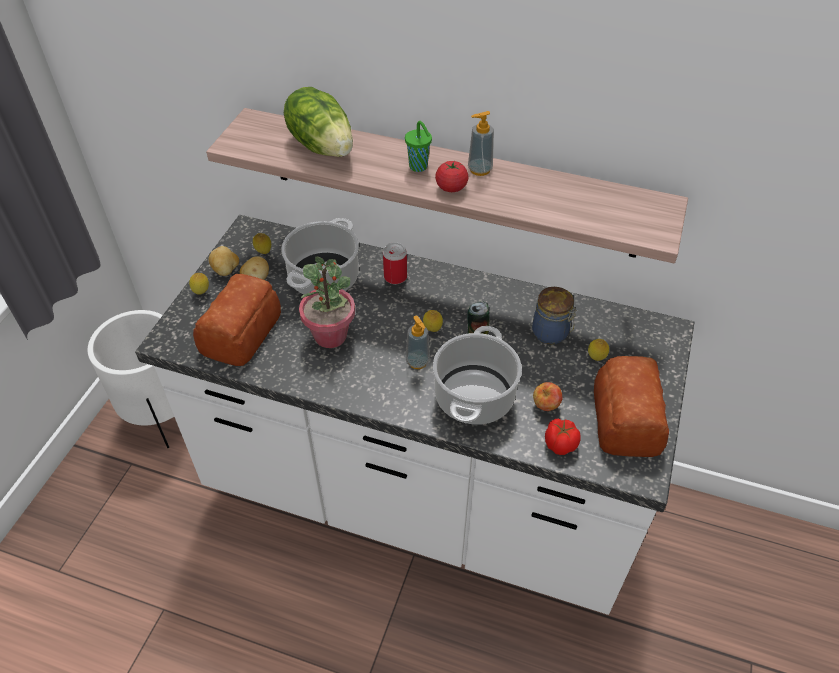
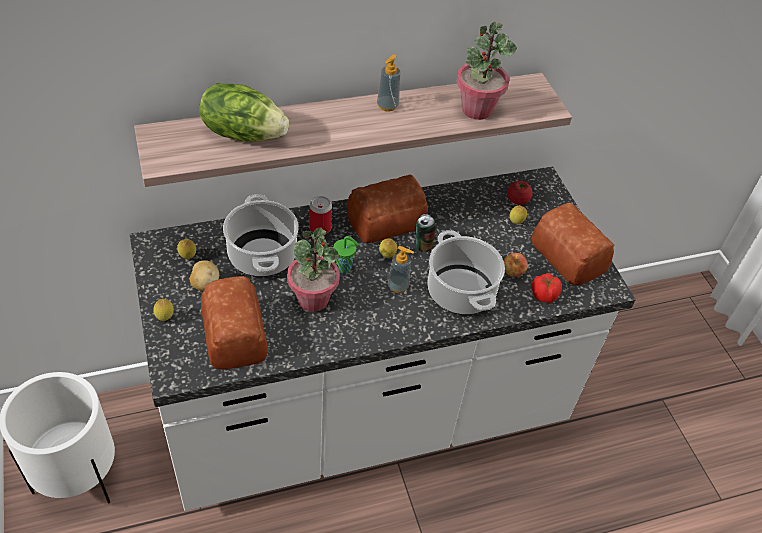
camera: 40 degrees left, 0 degrees up
potato [209,246,239,276] -> none
green cup [405,121,432,172] -> green cup moved to [333,236,359,273]
tomato [435,161,469,192] -> tomato moved to [507,181,533,205]
jar [532,287,577,344] -> none
none -> bread [347,175,428,243]
none -> potted plant [456,22,517,120]

